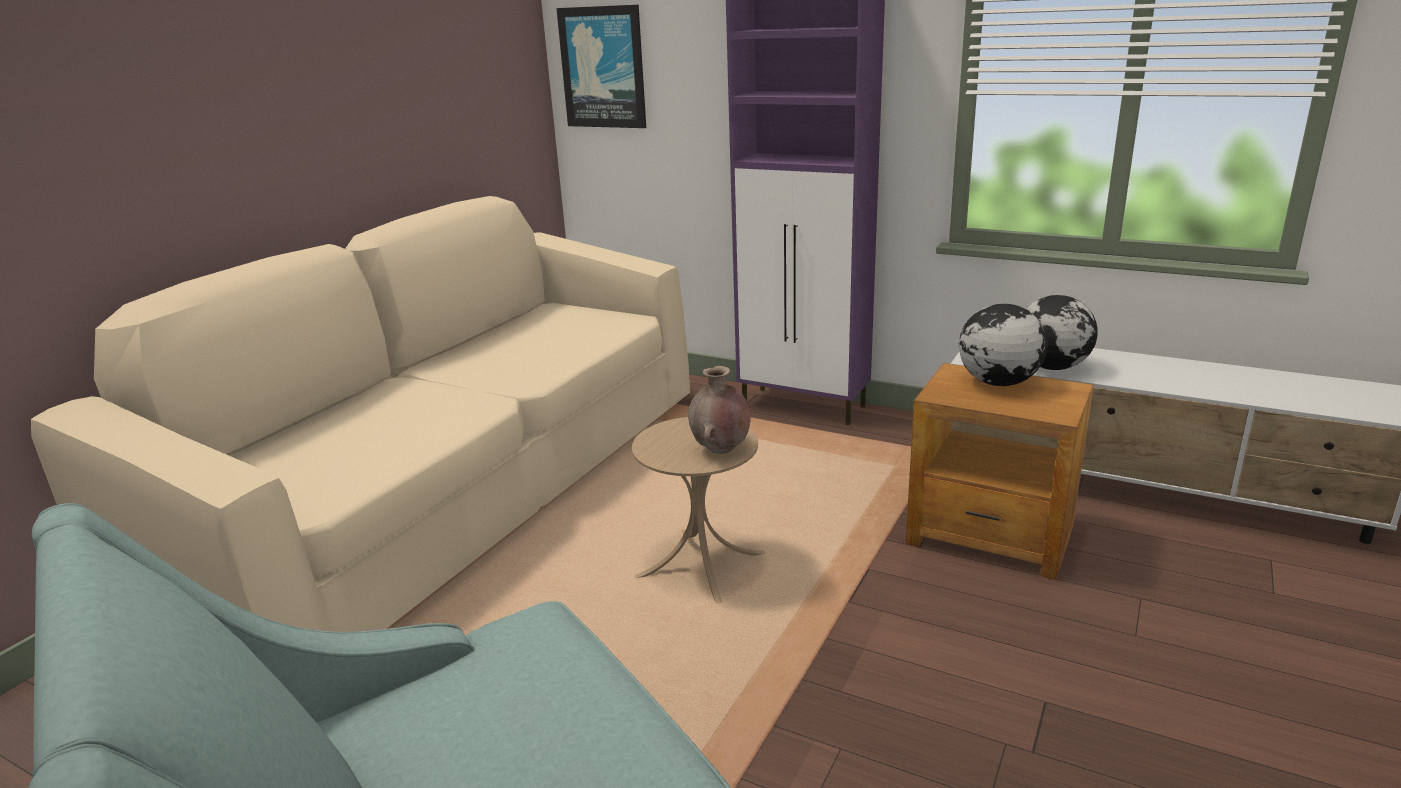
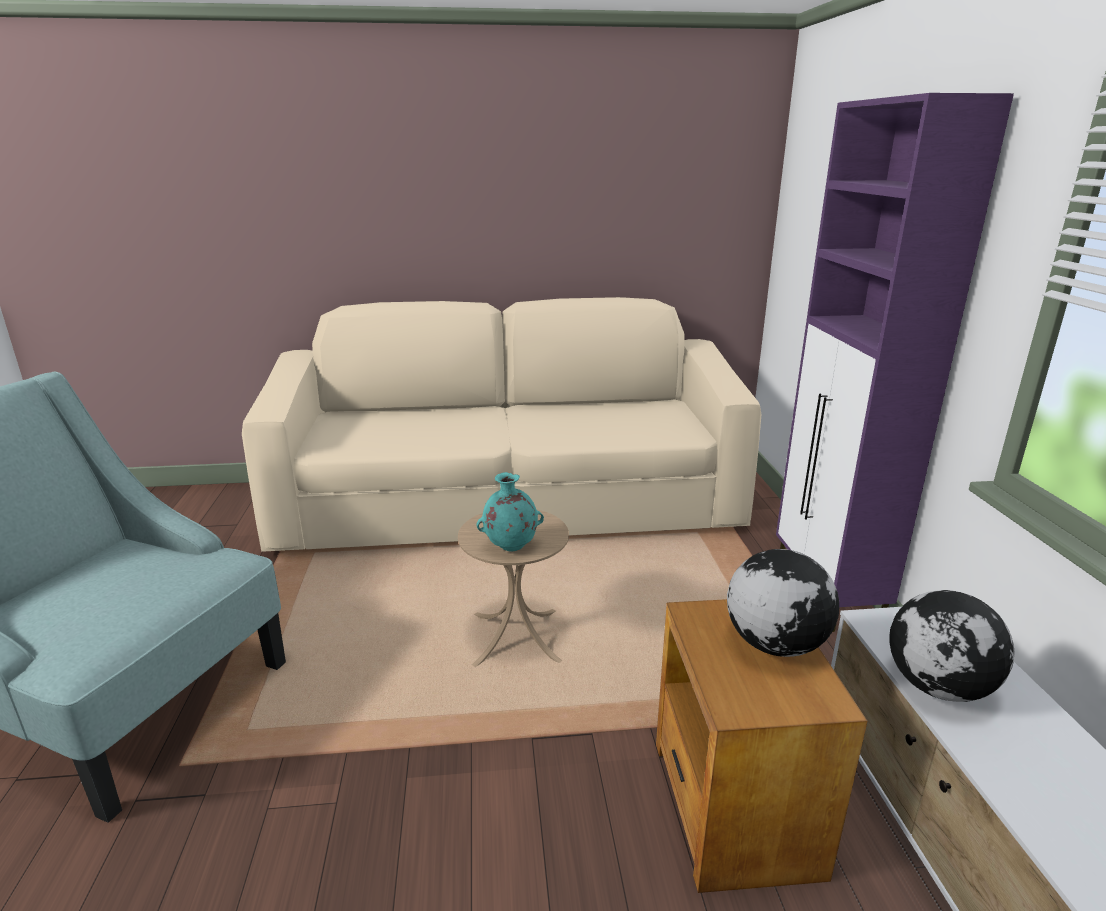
camera: 55 degrees right, 0 degrees up
picture [556,5,646,128] -> none
brown vase [688,366,751,454] -> turquoise vase [476,472,544,552]

